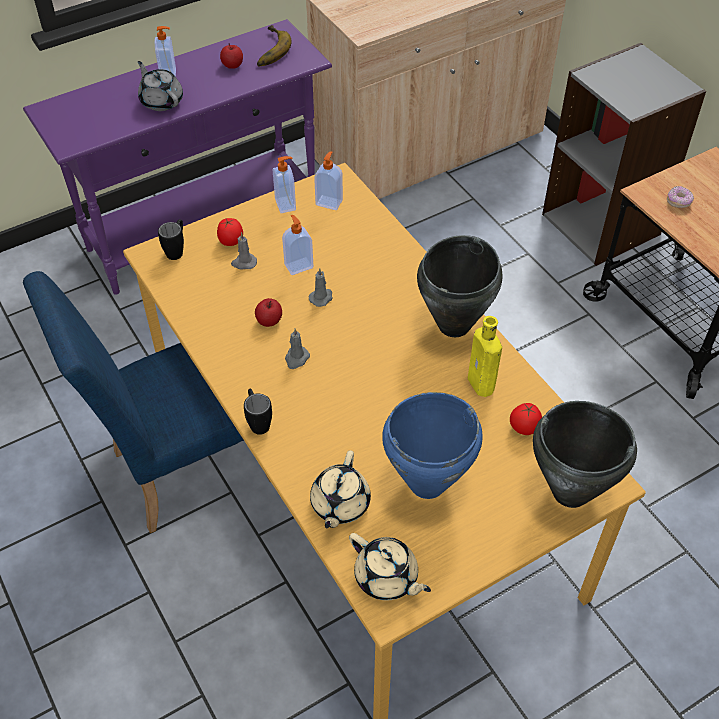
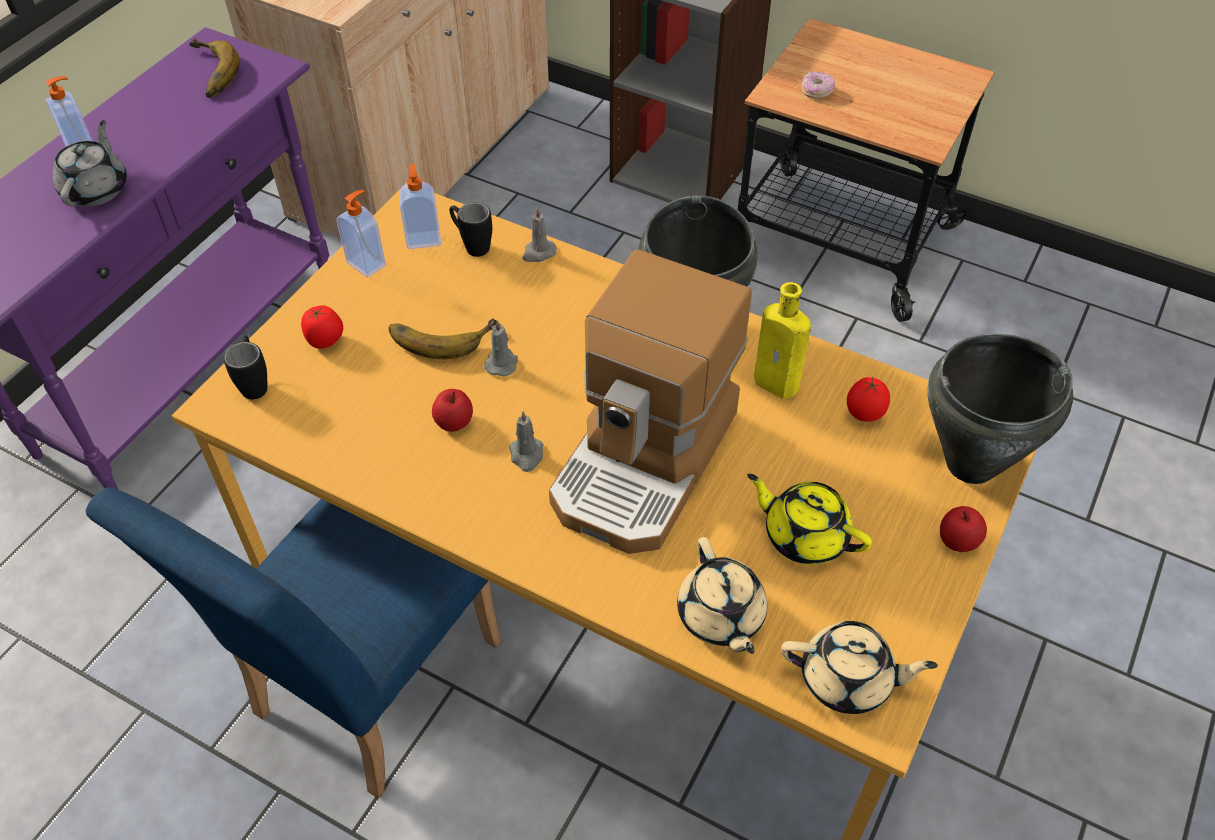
camera: 30 degrees left, 0 degrees up
grey teapot [138,61,183,111] -> grey teapot turned 75 degrees clockwise [53,120,127,206]
apple [220,43,243,69] -> apple moved to [940,506,987,552]
grey candle [231,232,257,270] -> grey candle moved to [522,207,557,262]
black mug [244,389,272,435] -> black mug moved to [449,202,492,257]
soap dispenser [282,215,314,275] -> banana [389,318,496,360]
blue cooking pot [382,392,482,499] -> yellow teapot [747,474,872,565]
none -> coffee machine [549,250,752,554]

